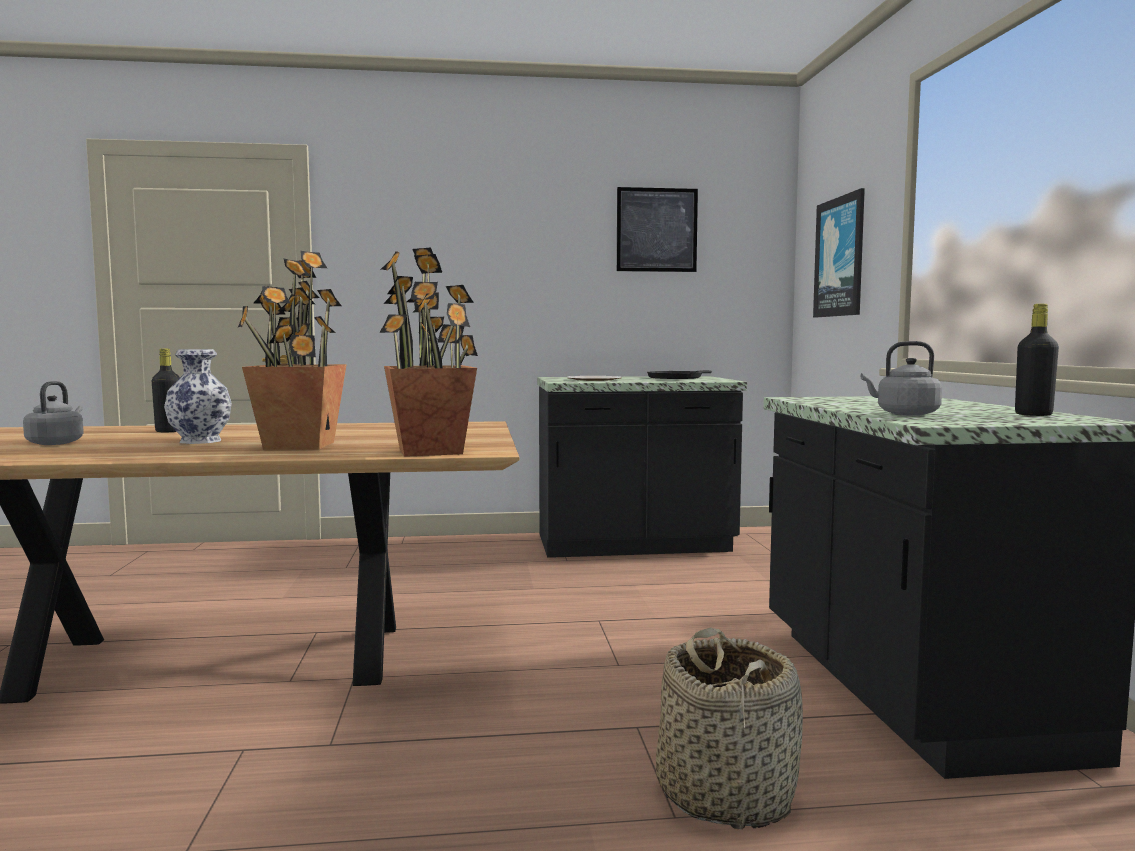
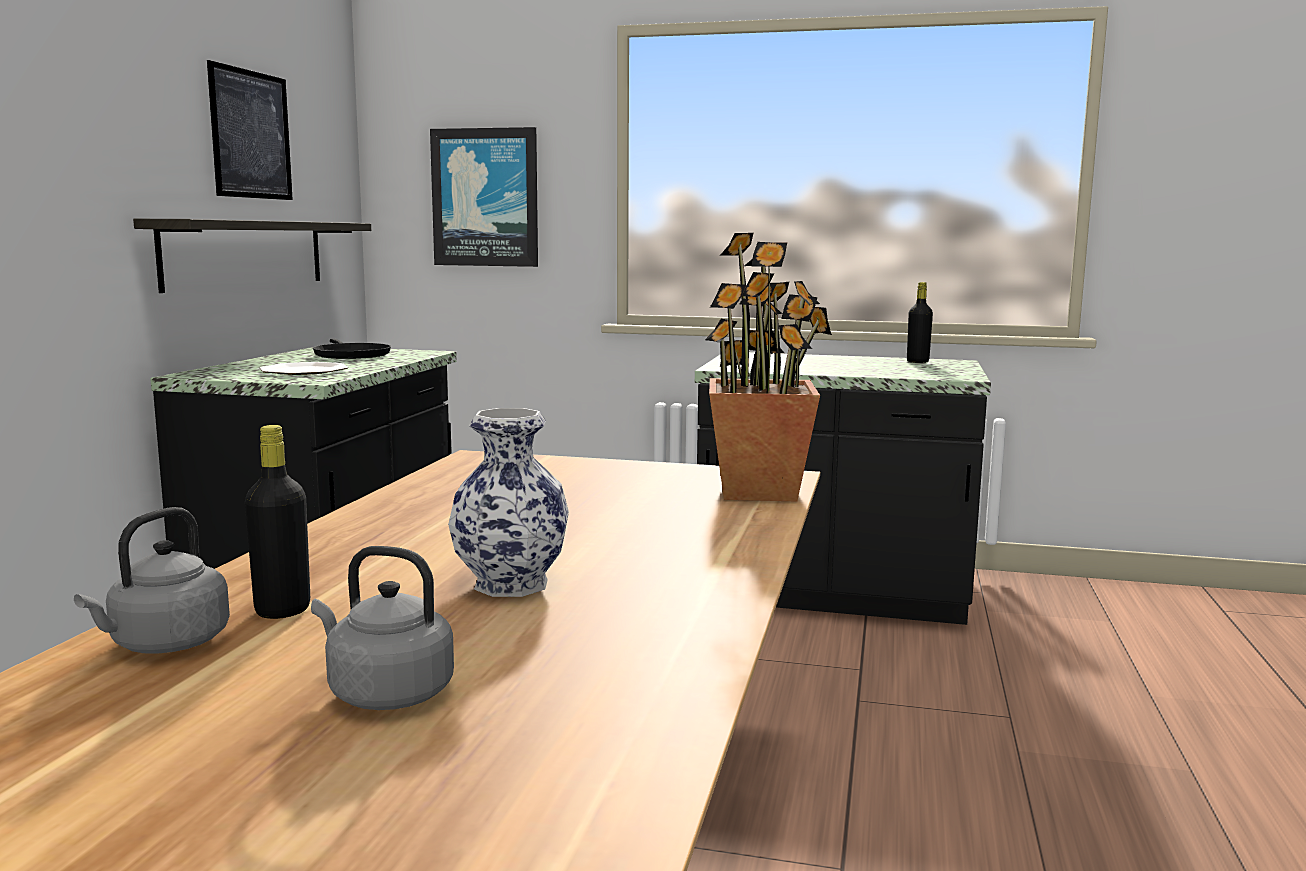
camera: 70 degrees left, 5 degrees up
potted plant [238,251,347,450] -> none
basket [656,627,803,829] -> none
grey kettle [861,341,942,416] -> grey kettle moved to [74,507,230,654]
none -> shelf [133,219,371,293]

